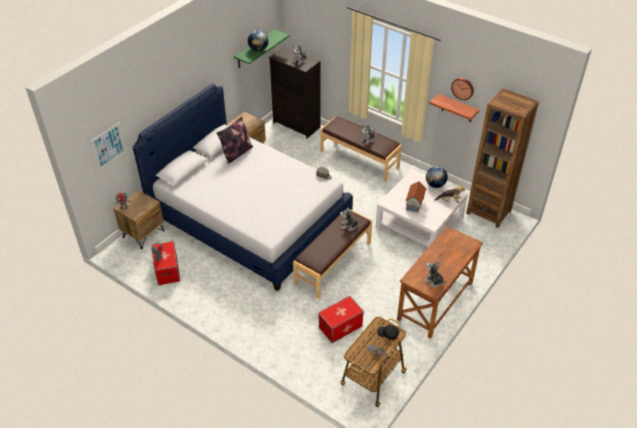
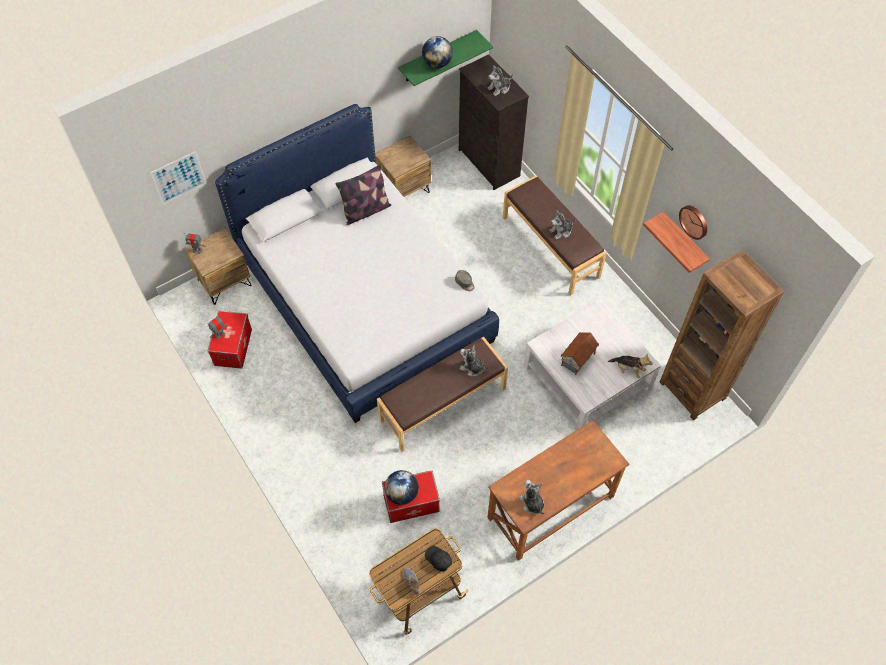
camera: 20 degrees right, 15 degrees up
globe [426,166,448,188] -> globe moved to [385,470,419,505]

